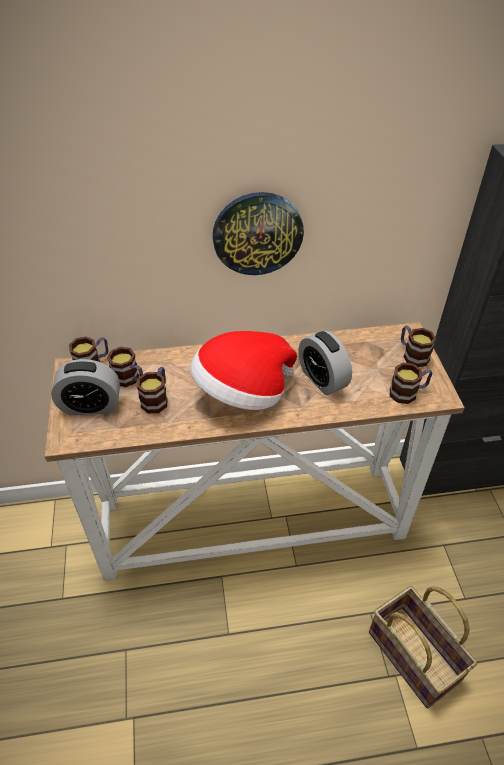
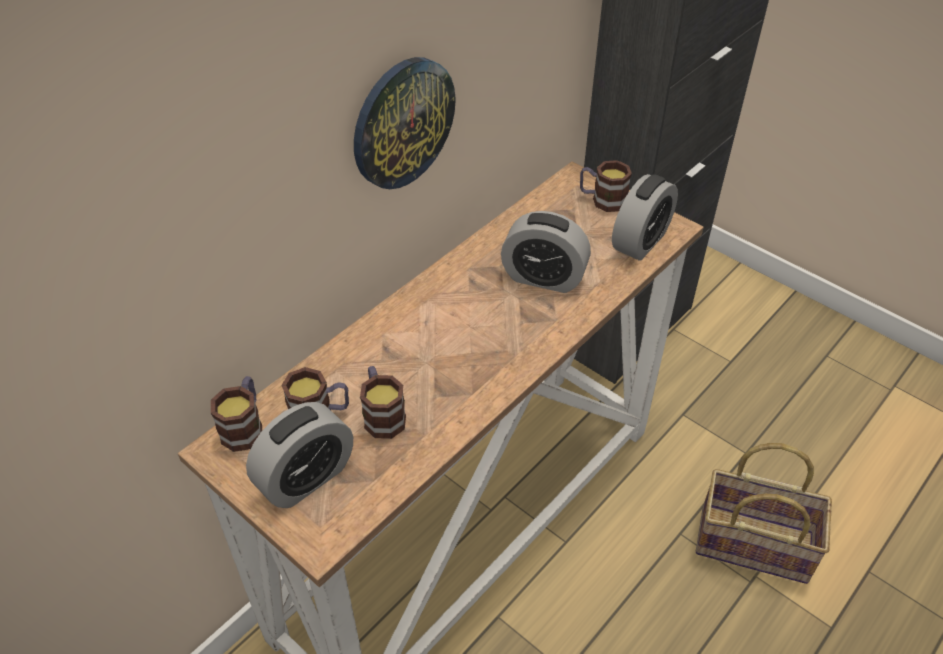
camera: 40 degrees left, 0 degrees up
hat [190,331,297,410] -> none
mug [390,363,432,404] -> alarm clock [612,174,678,261]

